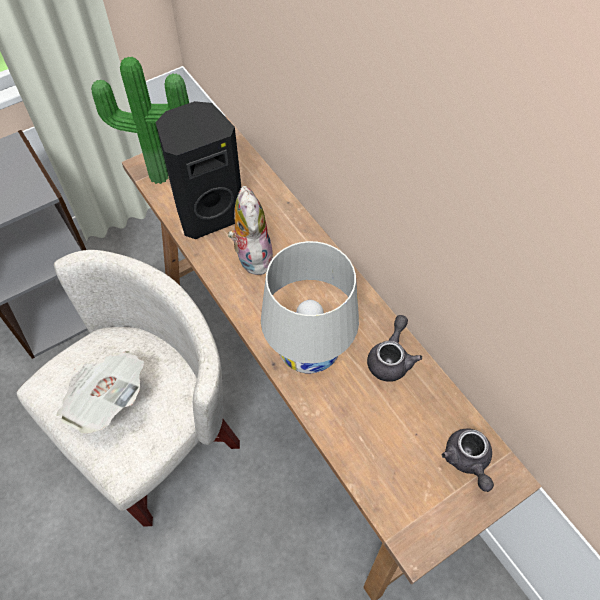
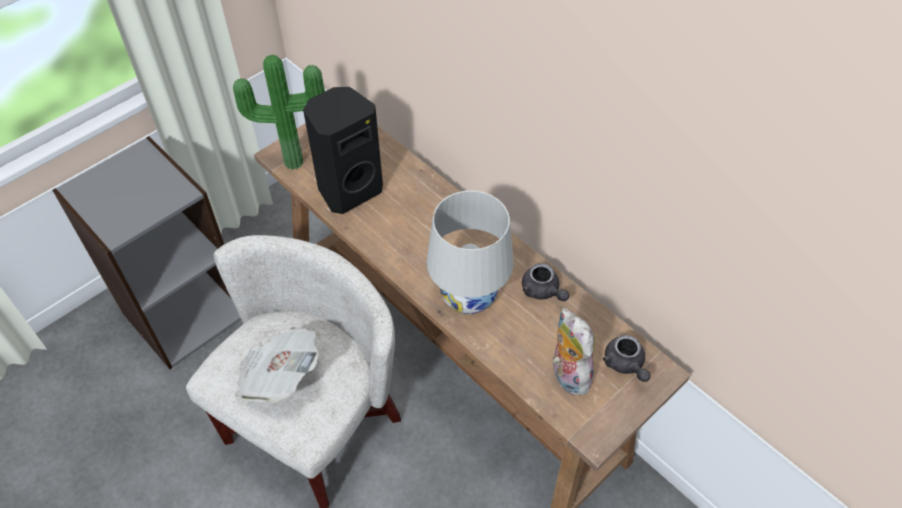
camera: 10 degrees left, 5 degrees down
plush toy [228,186,273,275] -> plush toy moved to [553,308,595,395]
grey teapot [367,315,422,382] -> grey teapot turned 135 degrees clockwise [522,263,569,301]

